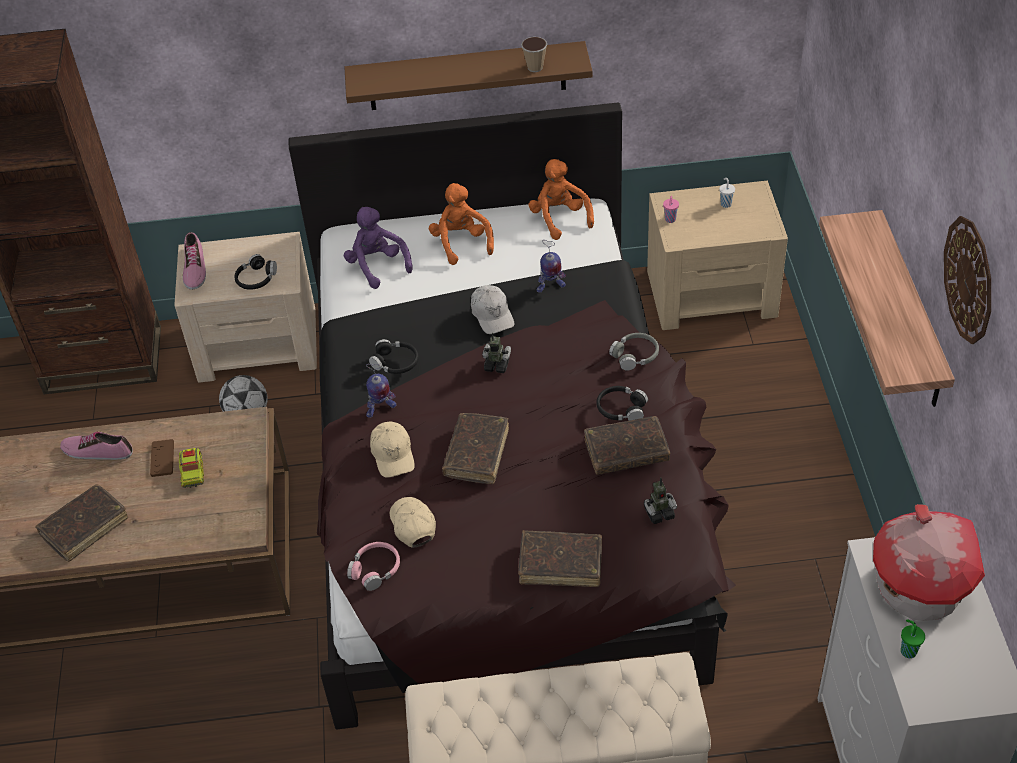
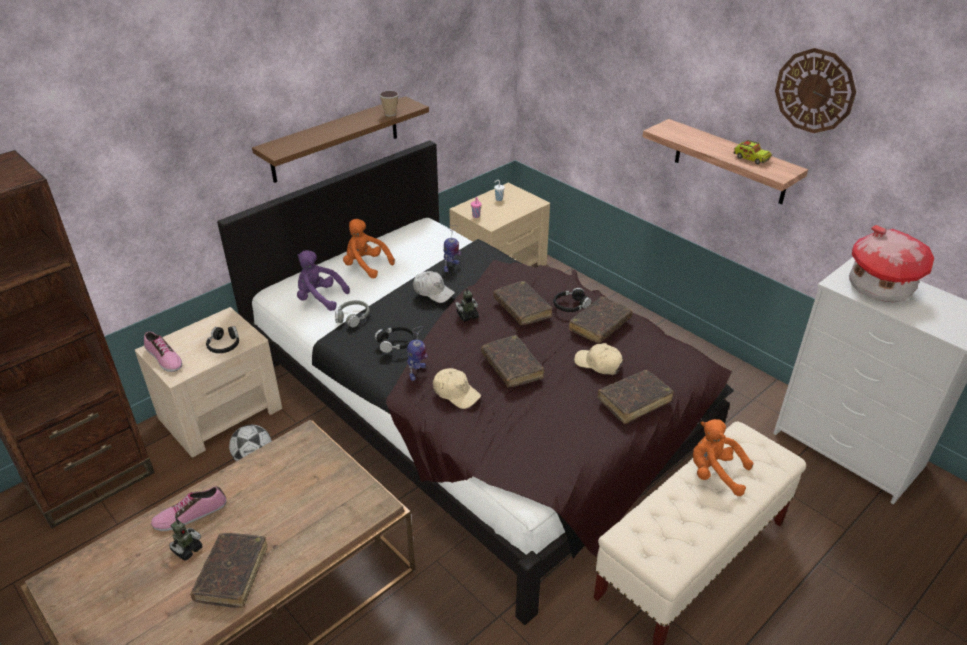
camera: 40 degrees left, 10 degrees down
brown game controller [150,439,174,477] -> none
toy truck [179,448,204,488] -> toy truck moved to [733,140,772,165]
pink headphones [347,542,400,591] -> none
beige cap [390,497,436,548] -> beige cap moved to [574,343,623,375]
orange plush toy [528,159,594,240] -> orange plush toy moved to [693,419,753,496]
grey headphones [609,333,659,371] -> grey headphones moved to [335,300,370,327]
toy robot [644,477,677,524] -> toy robot moved to [169,516,202,560]
green cup [901,619,925,658] -> none
none -> brown book [493,281,552,325]

